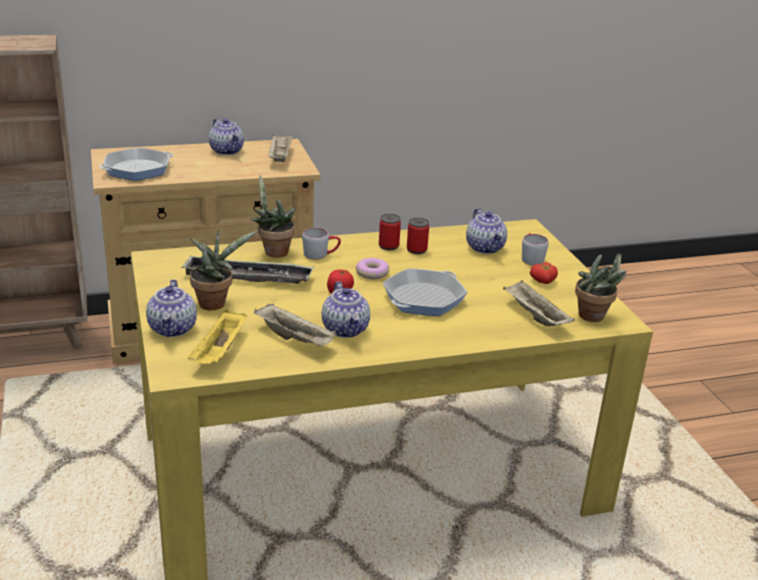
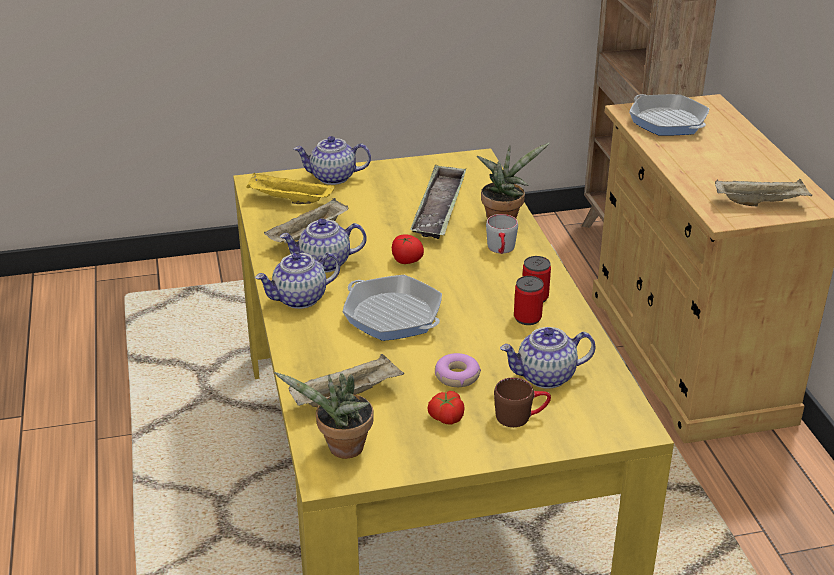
camera: 95 degrees right, 5 degrees up
potted plant [190,230,258,310] -> none
teapot [209,118,244,155] -> teapot moved to [255,252,340,309]
donut [356,258,389,279] -> donut moved to [435,353,481,387]
grey mug [522,233,549,265] -> brown mug [494,377,551,427]

